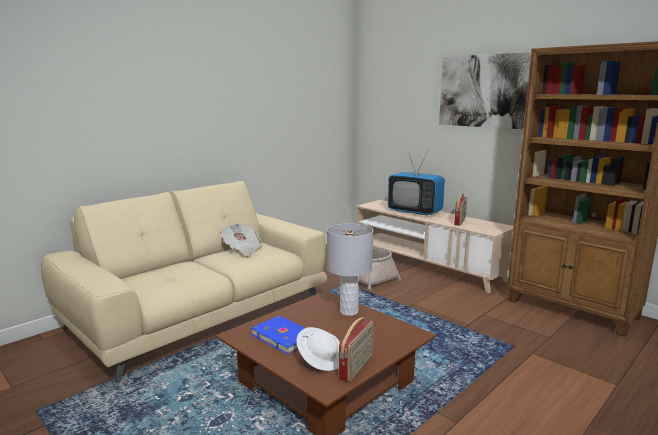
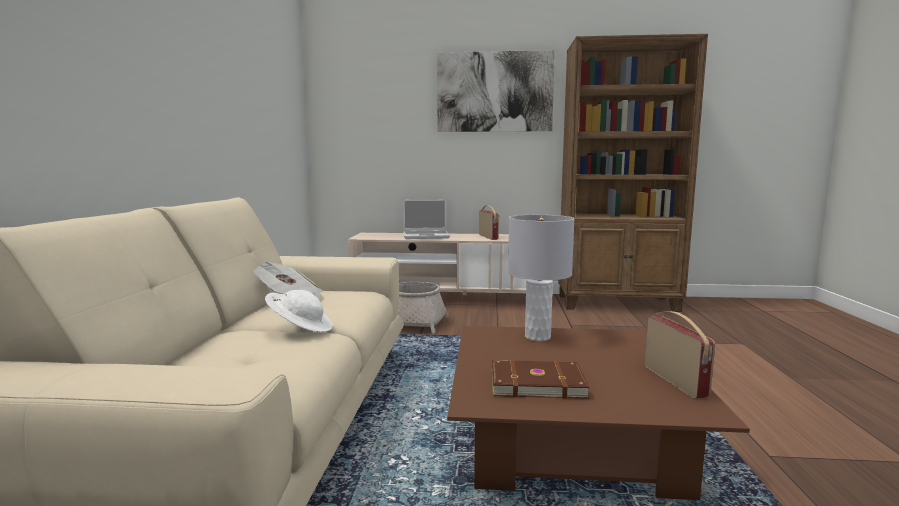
camera: 40 degrees left, 5 degrees down
blue book [251,316,305,355] -> brown book [492,360,590,399]
white hat [296,327,340,371] -> white hat moved to [265,290,332,332]
television [388,149,445,216] -> laptop [403,199,450,239]

